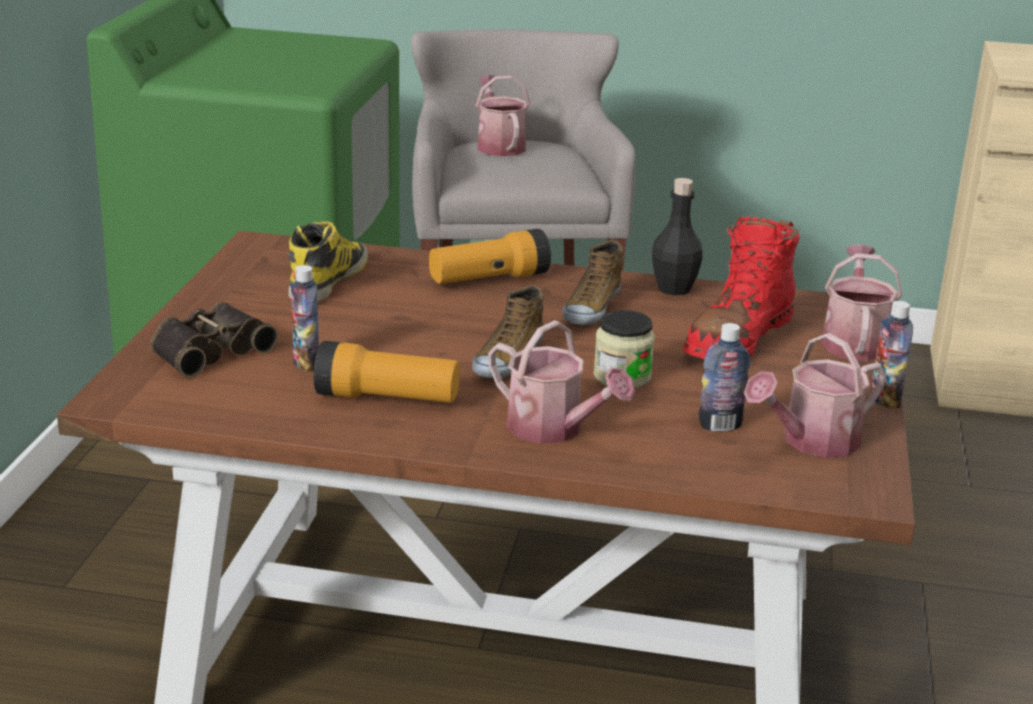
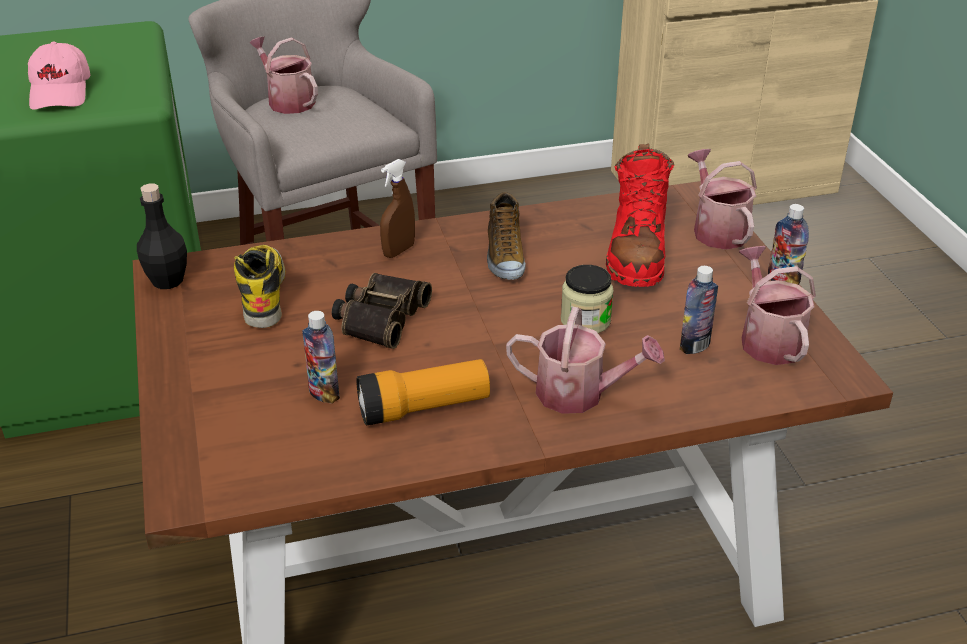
camera: 25 degrees left, 10 degrees up
binoculars [150,302,278,377] -> binoculars moved to [332,273,432,349]
flashlight [429,229,551,284] -> brown spray bottle [380,159,415,258]
shoe [472,285,544,378] -> none
black bottle [652,178,703,295] -> black bottle moved to [137,184,187,289]
watering can [744,333,886,458] -> watering can turned 135 degrees clockwise [739,246,816,365]
none -> pink cap [28,42,90,110]

